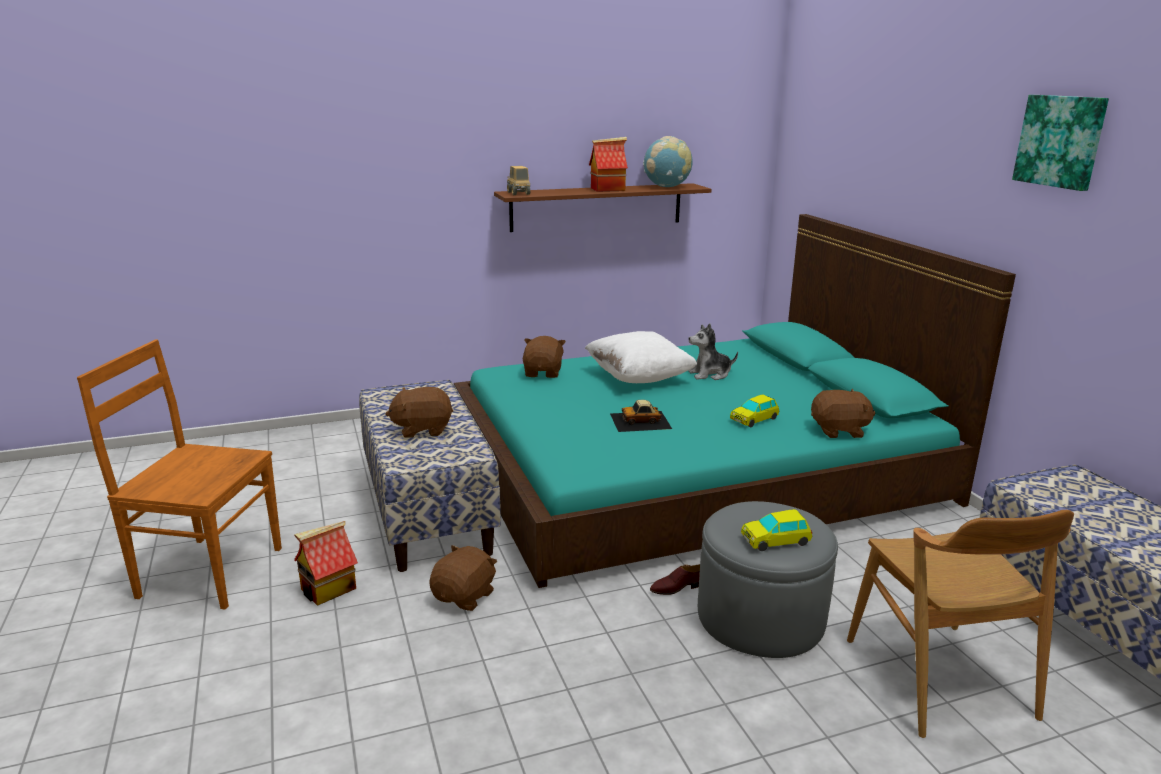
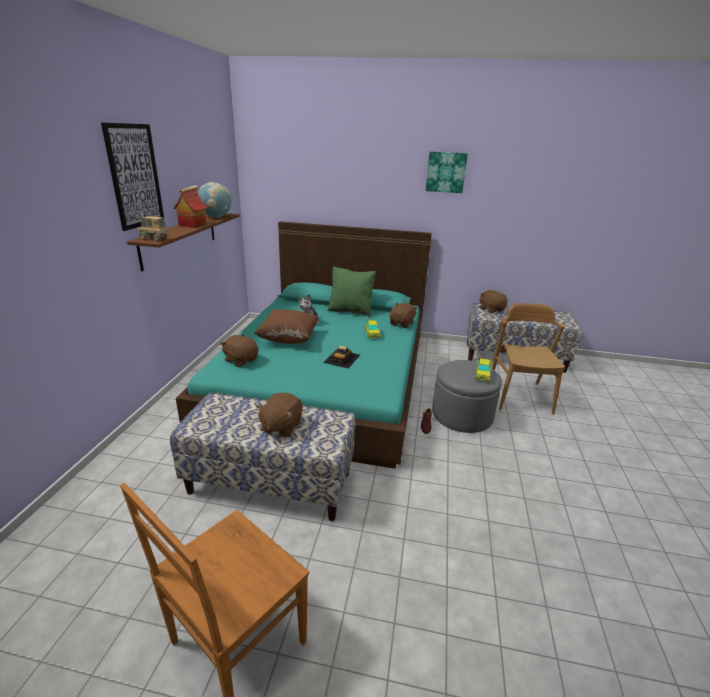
camera: 60 degrees left, 5 degrees up
toy house [294,521,358,606] -> none
brown plush toy [429,545,497,611] -> brown plush toy moved to [479,290,507,313]
white pillow [585,331,697,383] -> brown pillow [254,309,319,344]
brown chair [847,510,1074,738] -> brown chair turned 105 degrees counterclockwise [492,303,565,415]
none -> picture [101,123,164,231]
none -> green pillow [327,266,376,317]

